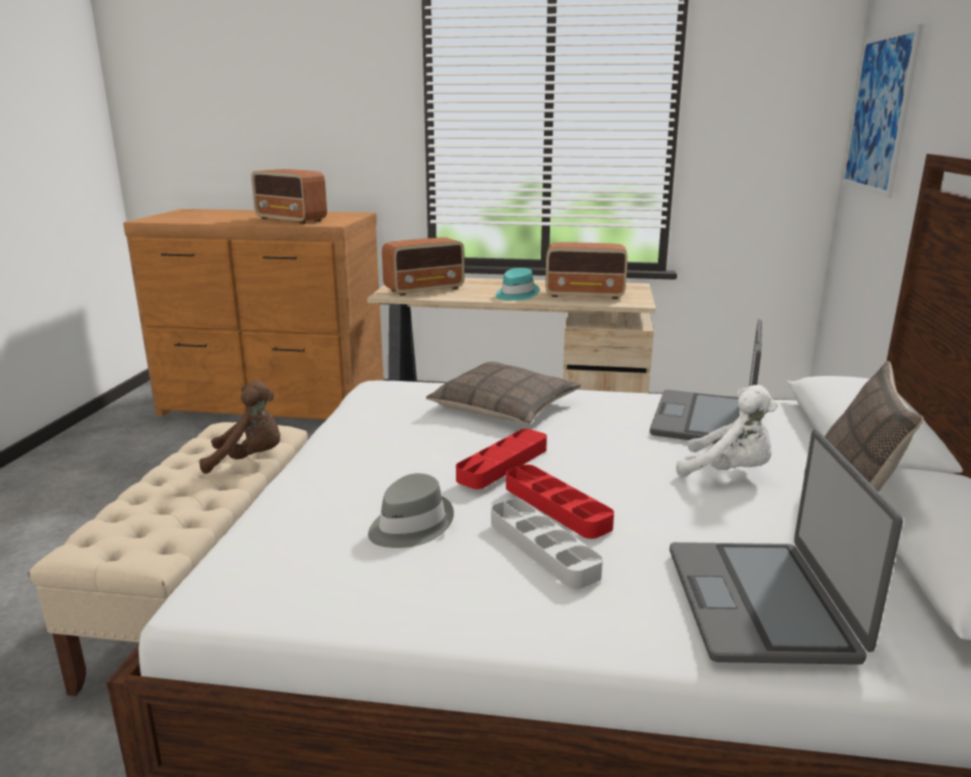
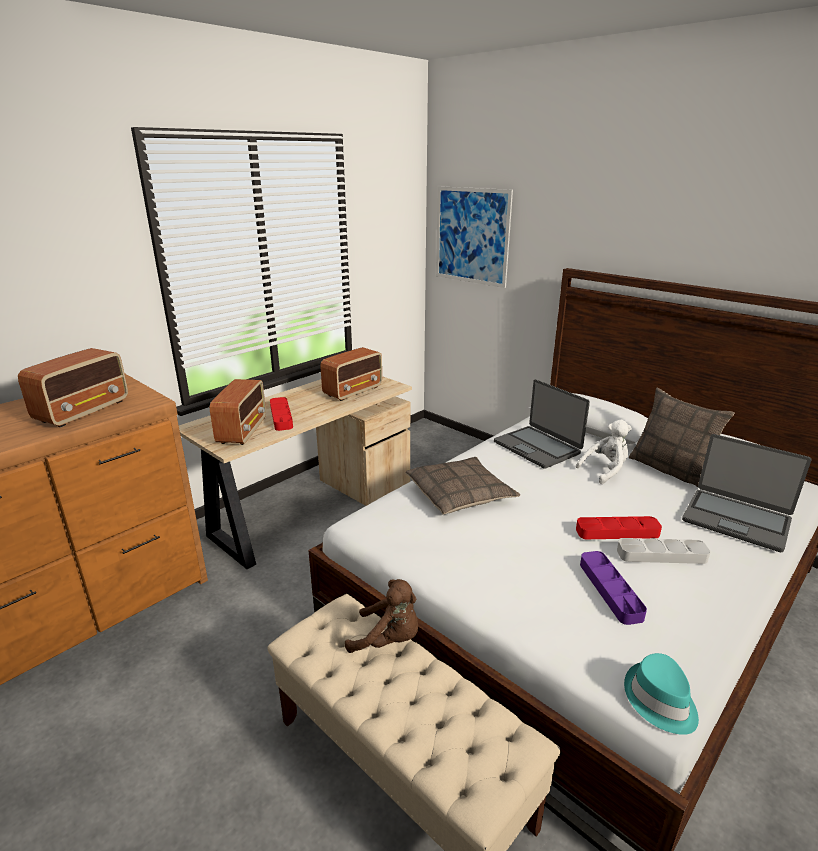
camera: 55 degrees left, 5 degrees up
brown plush toy [199,380,280,474] -> brown plush toy turned 75 degrees clockwise [345,579,418,653]
radio [251,169,327,224] -> radio turned 45 degrees counterclockwise [18,348,128,427]
grey hat [368,473,454,548] -> purple tray [580,551,647,625]
red tray [456,429,547,489] -> red tray moved to [270,397,293,431]
turquoise hat [496,268,539,300] -> turquoise hat moved to [624,653,699,735]

